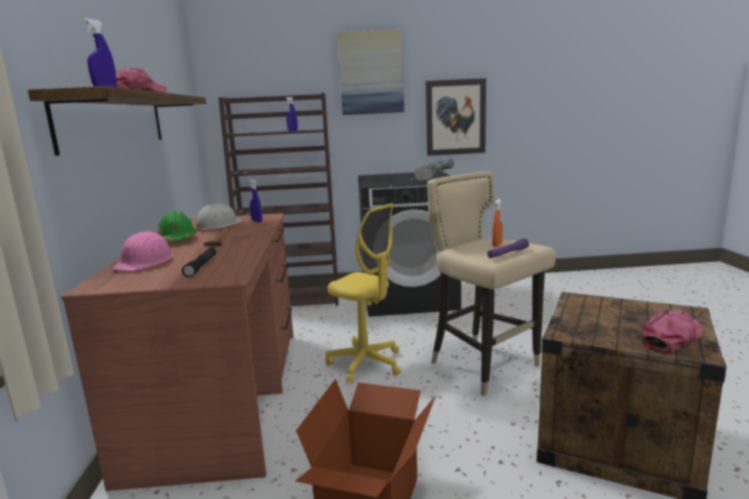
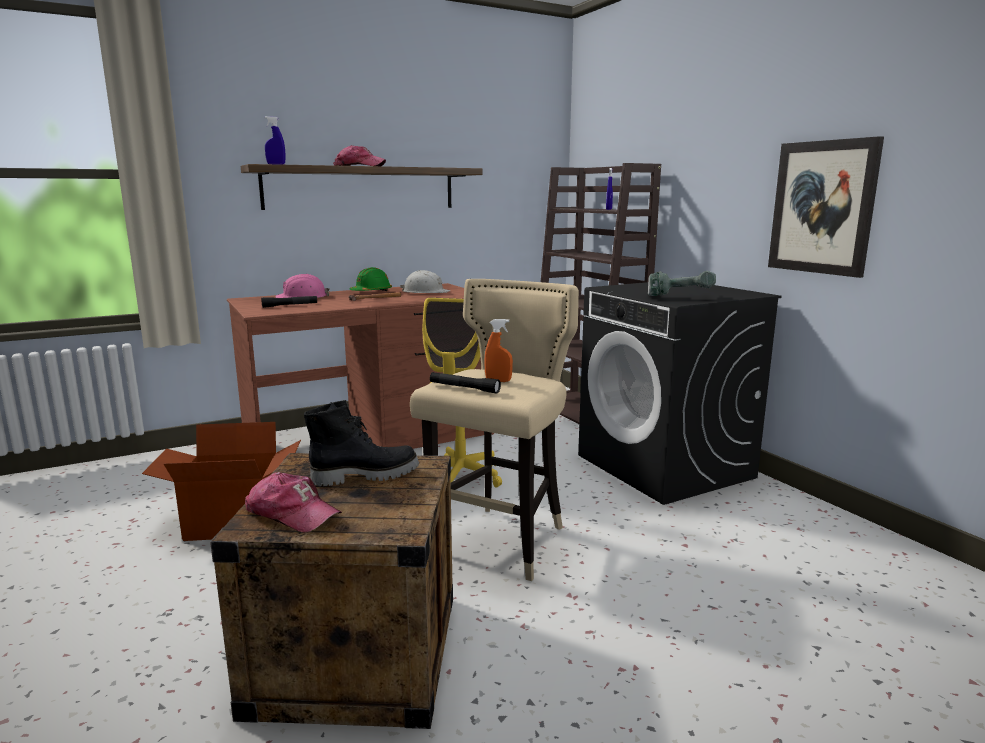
camera: 65 degrees right, 0 degrees up
blue spray bottle [249,180,262,223] -> none
picture [338,29,404,115] -> none
purple flashlight [487,238,529,258] -> black flashlight [430,372,501,394]
none -> black boot [304,400,419,486]

